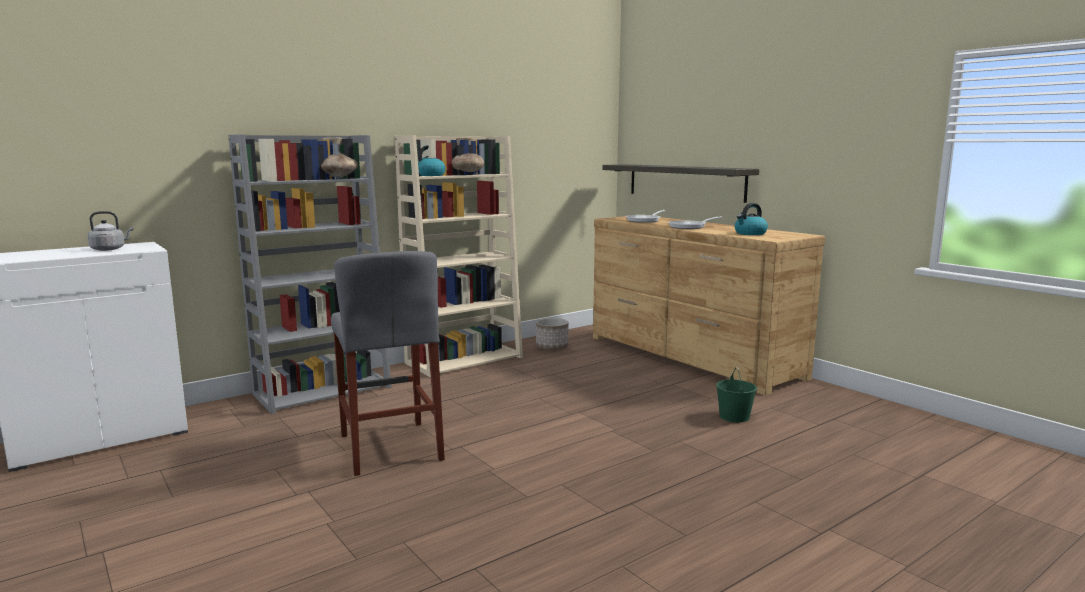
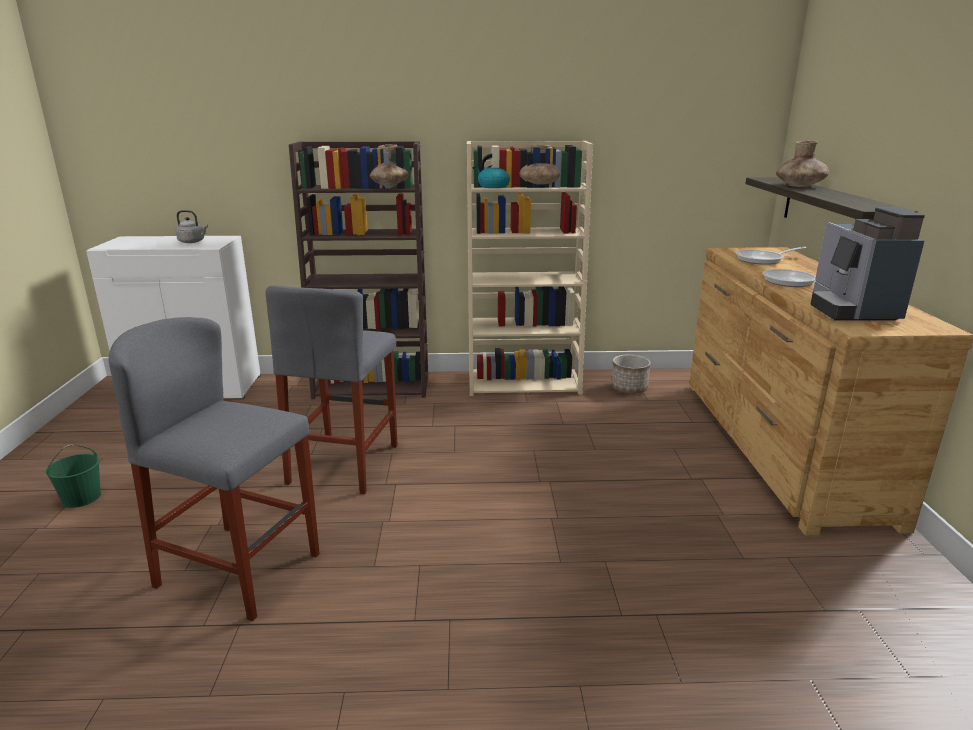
camera: 35 degrees right, 10 degrees up
grey bookcase [228,134,392,414] -> brown bookcase [289,141,428,399]
green bucket [716,367,757,422] -> green bucket moved to [46,444,101,508]
kettle [735,203,768,235] -> coffee machine [811,207,925,321]
none -> grey stool [108,317,320,621]
none -> brown vase [776,141,829,187]

